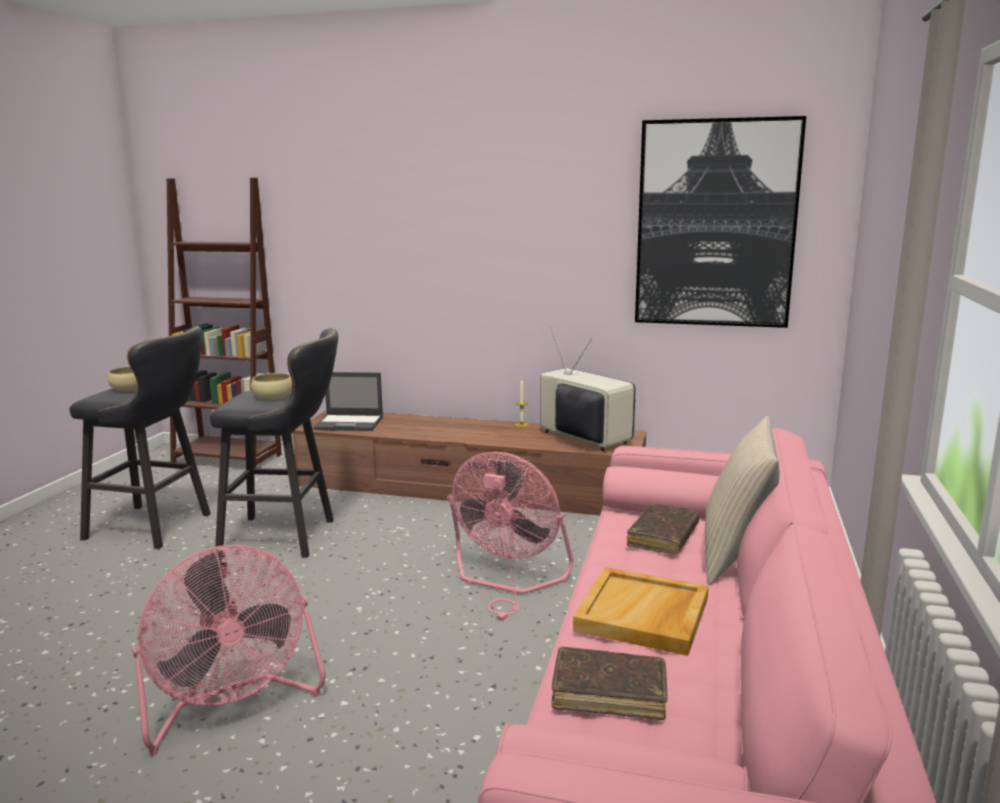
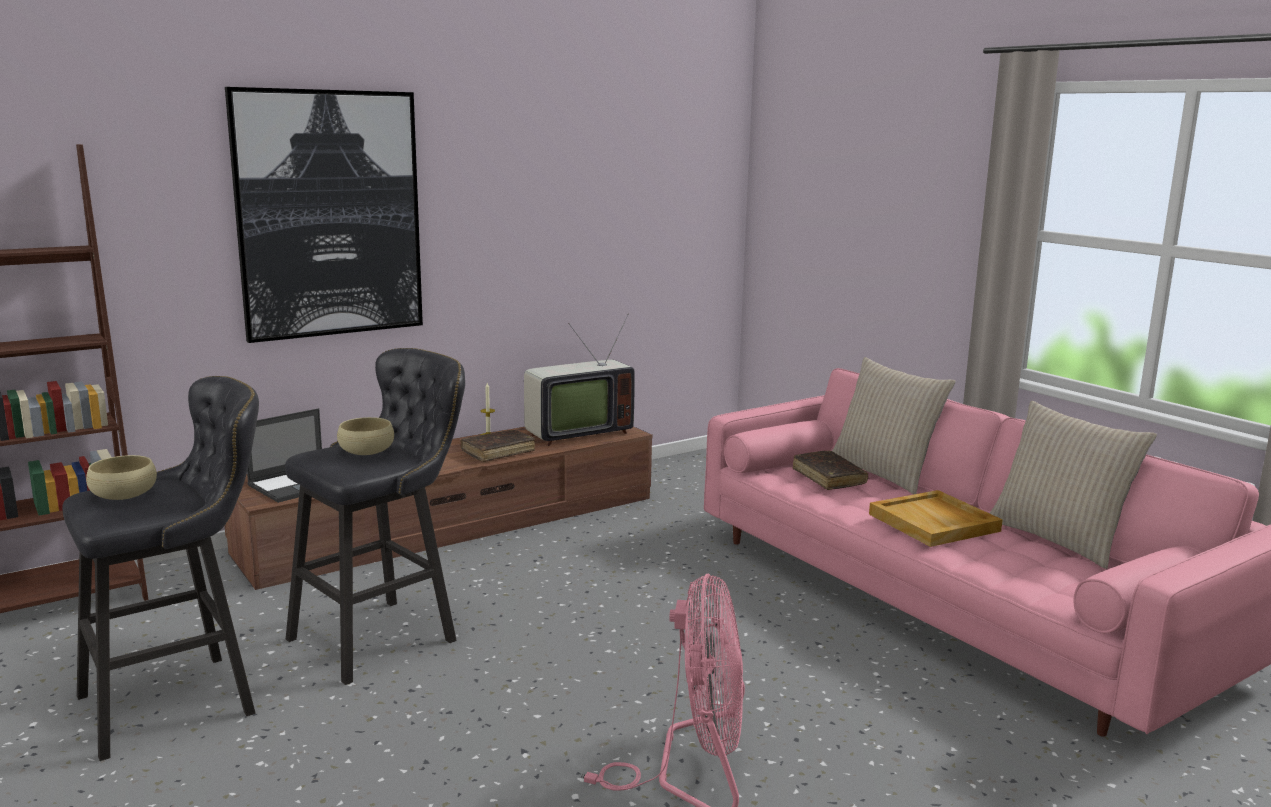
camera: 50 degrees left, 0 degrees up
pink fan [447,452,573,621] -> none
television [540,326,635,452] -> television turned 150 degrees clockwise [524,313,635,446]
brown book [551,647,668,720] -> brown book moved to [460,430,535,462]
picture [635,116,806,328] -> picture moved to [225,87,423,343]
none -> beige pillow [989,401,1157,569]

